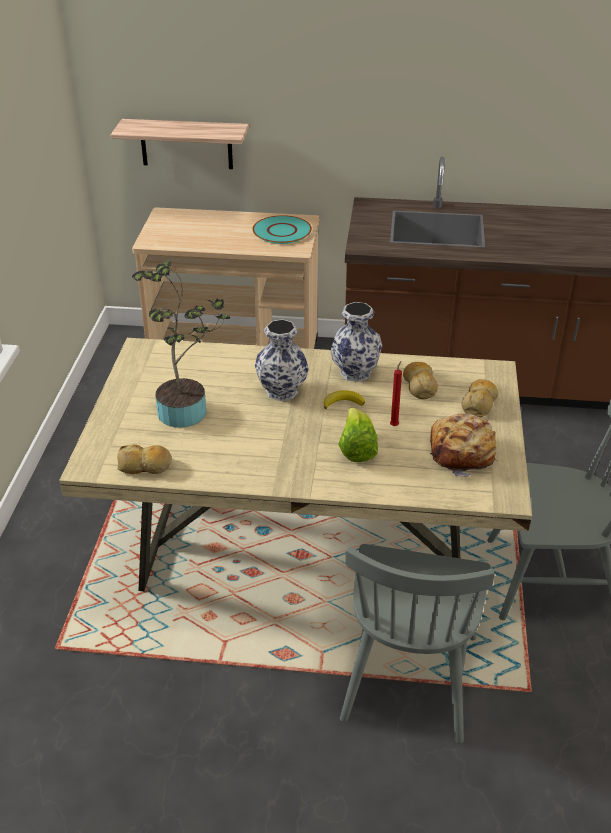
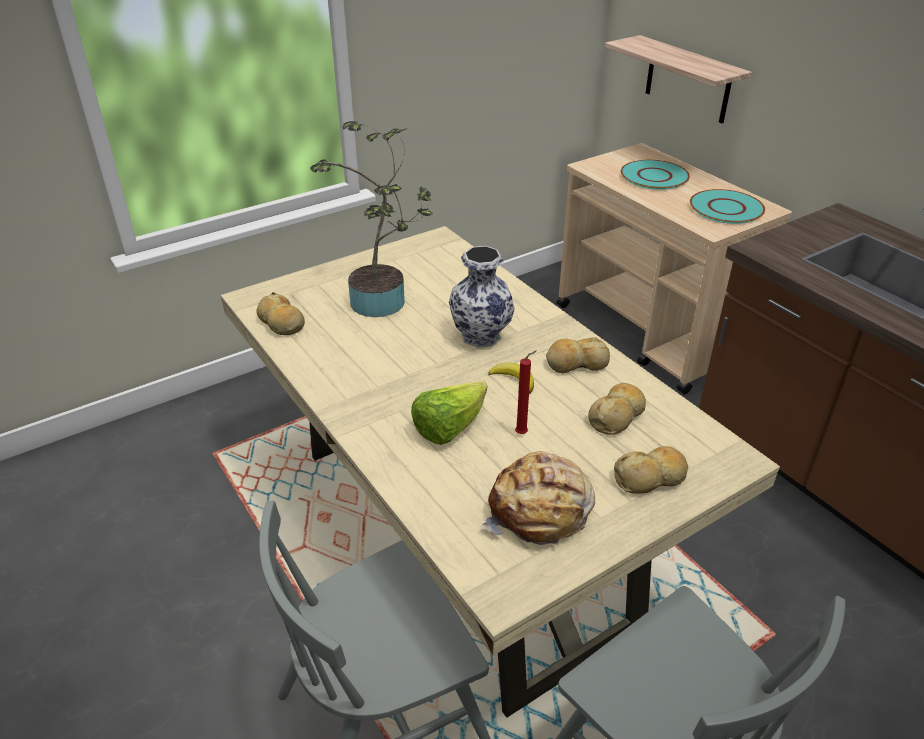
camera: 50 degrees right, 0 degrees up
vase [331,302,382,382] -> bread [546,337,610,373]
none -> turquoise plate [621,160,690,190]

